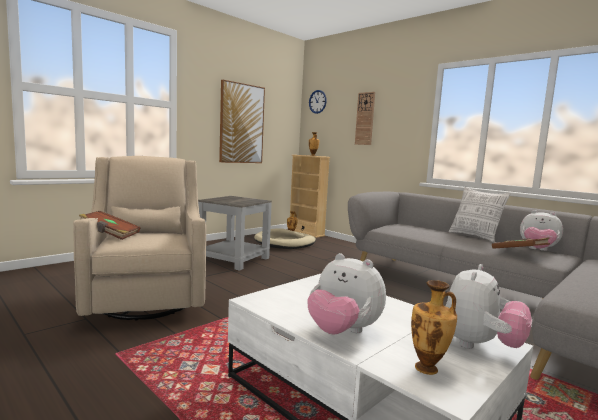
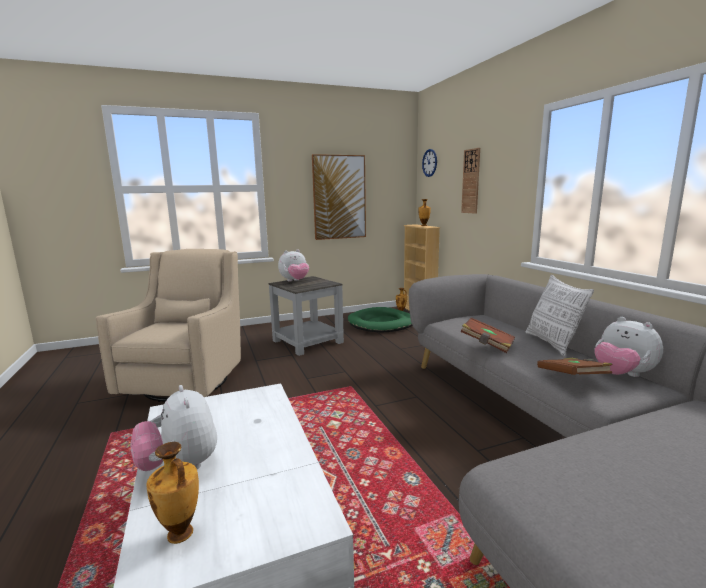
camera: 25 degrees right, 5 degrees up
brown book [79,211,140,240] -> brown book moved to [460,318,515,353]
beige dog bed [254,229,316,249] -> green dog bed [348,307,412,333]
plush toy [446,264,532,349] -> plush toy moved to [278,250,309,282]

